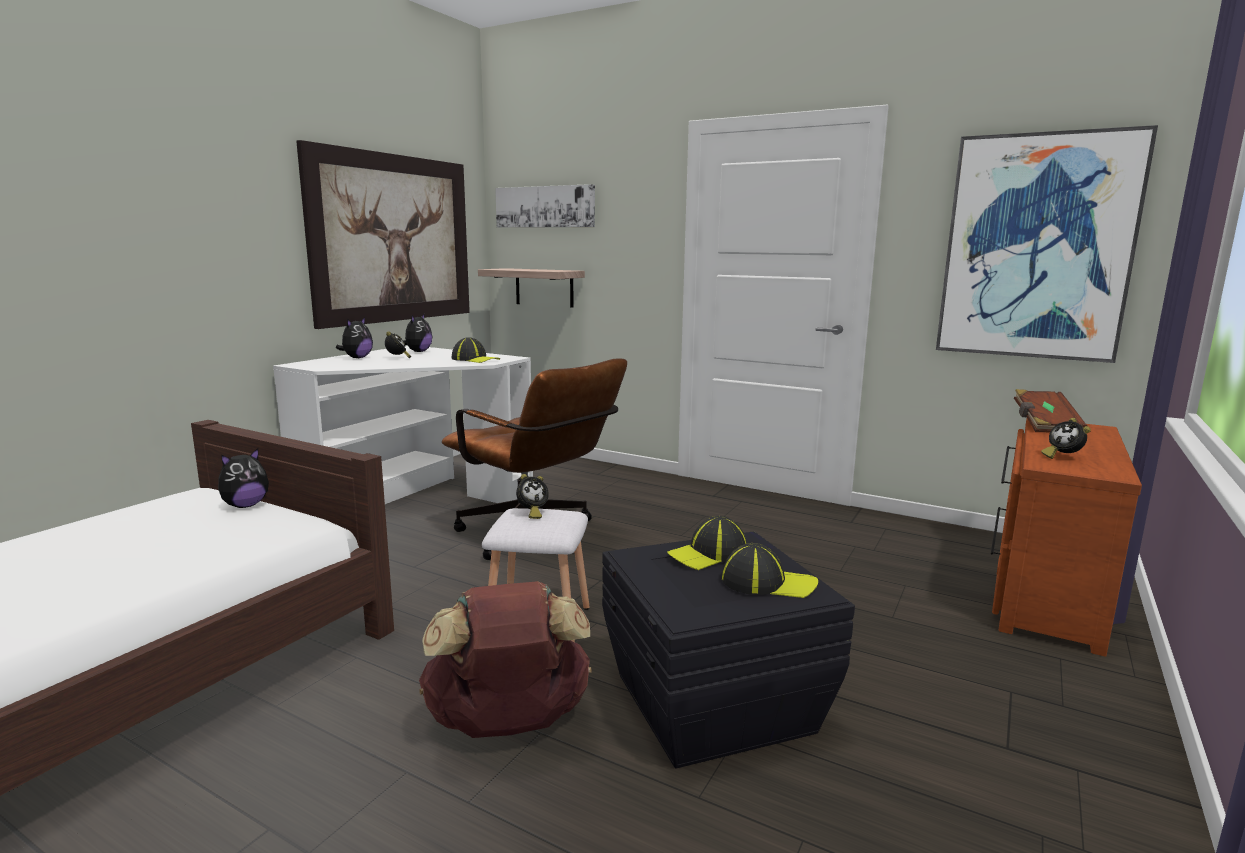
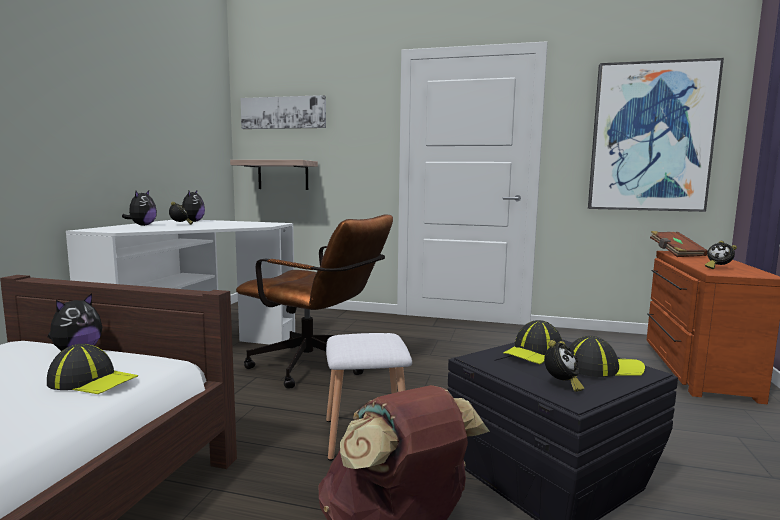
camera: 15 degrees left, 5 degrees down
picture [296,140,470,329] -> none
cap [452,337,500,363] -> cap moved to [47,344,138,394]
alarm clock [516,474,549,519] -> alarm clock moved to [544,340,584,392]

